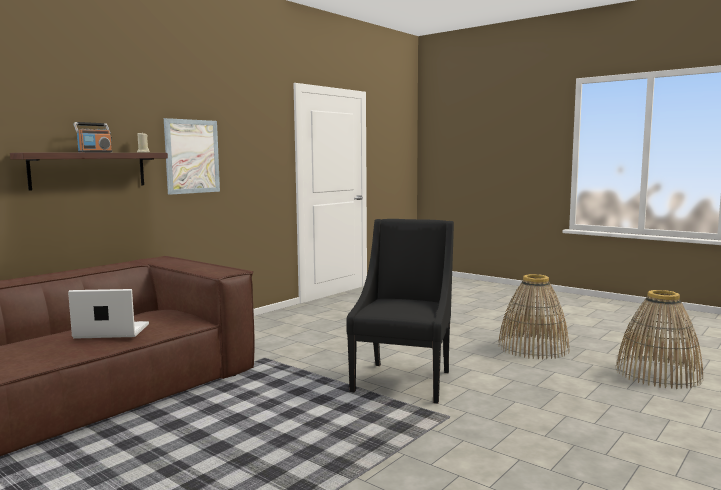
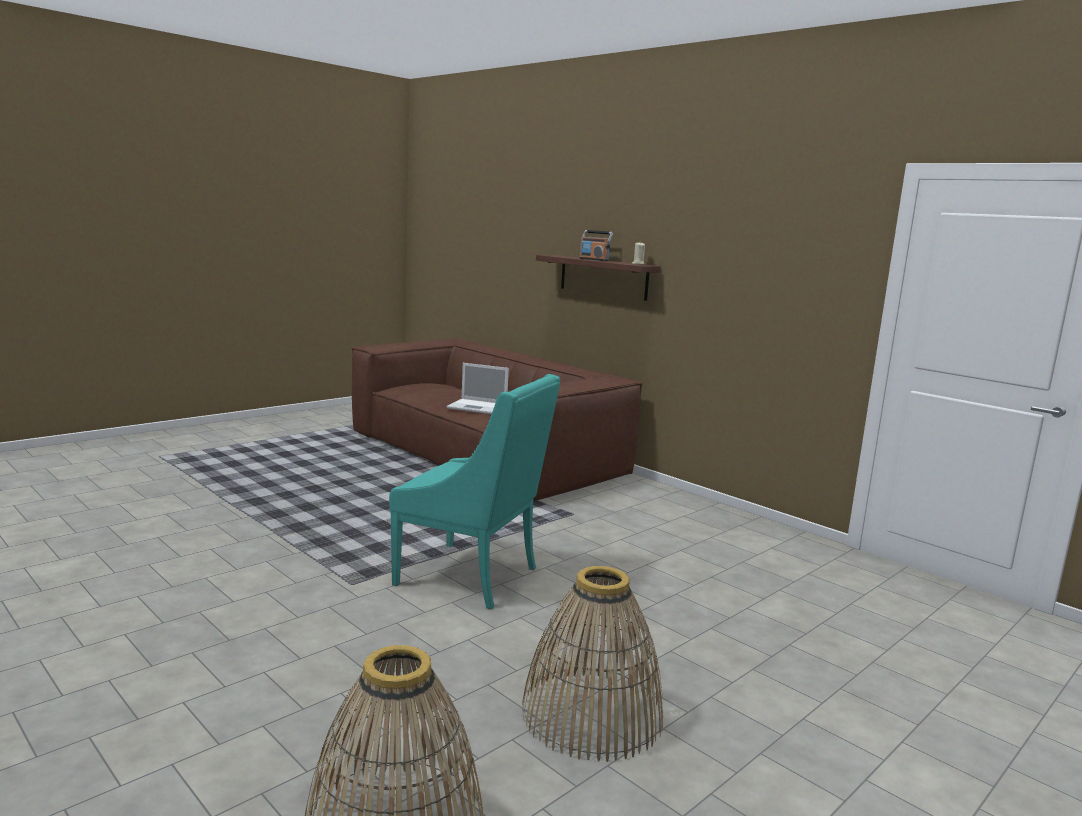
camera: 95 degrees right, 5 degrees up
laptop [68,289,149,339] -> laptop turned 105 degrees clockwise [447,363,509,414]
picture [164,118,220,195] -> none
black armchair [346,219,454,404] -> turquoise armchair [389,374,560,610]

